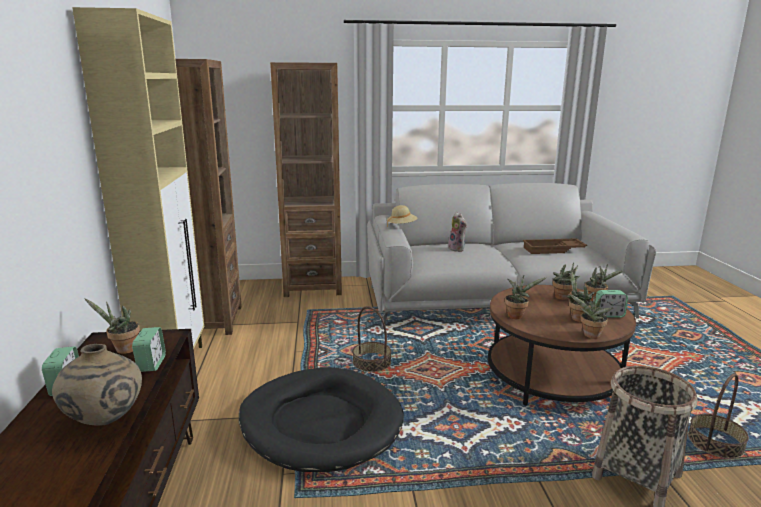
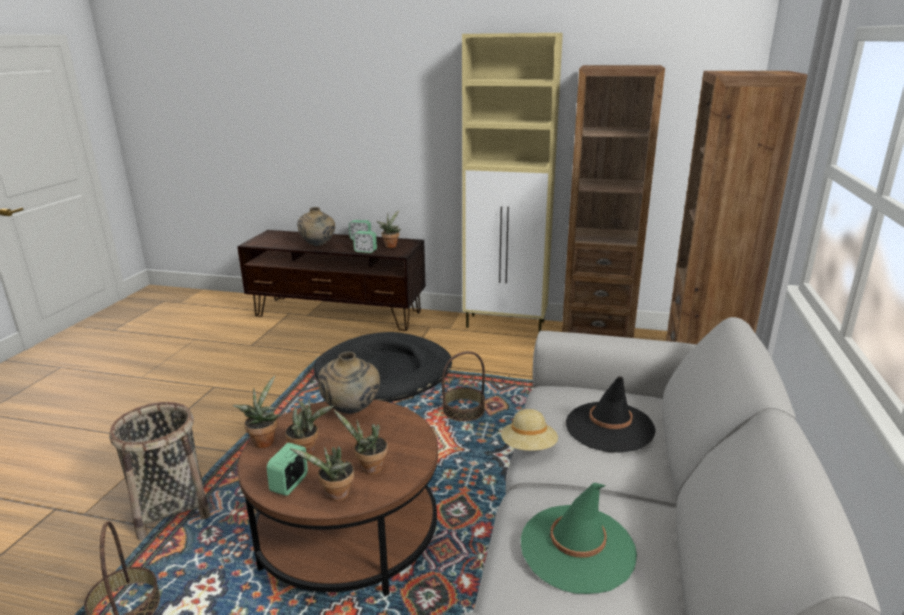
camera: 110 degrees right, 5 degrees up
beige hat [387,205,418,227] -> beige hat moved to [501,409,558,451]
plush toy [448,212,467,252] -> black hat [566,376,656,453]
potted plant [505,275,546,319] -> beige vase [318,351,380,414]
brown tray [523,238,587,254] -> green hat [521,483,637,594]

